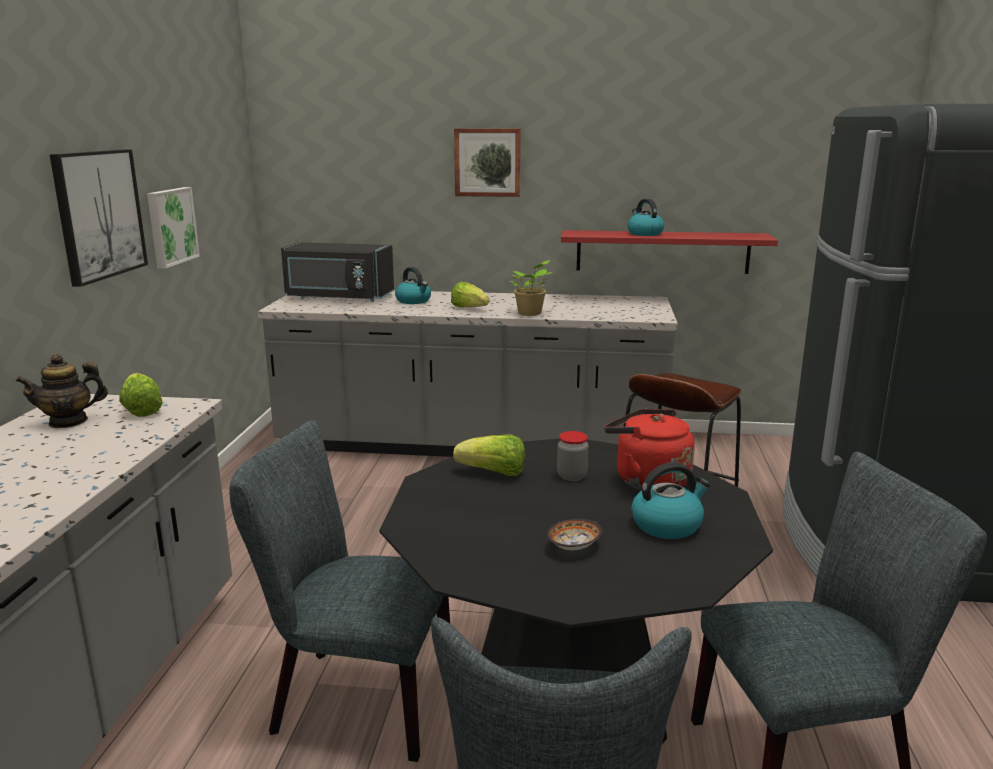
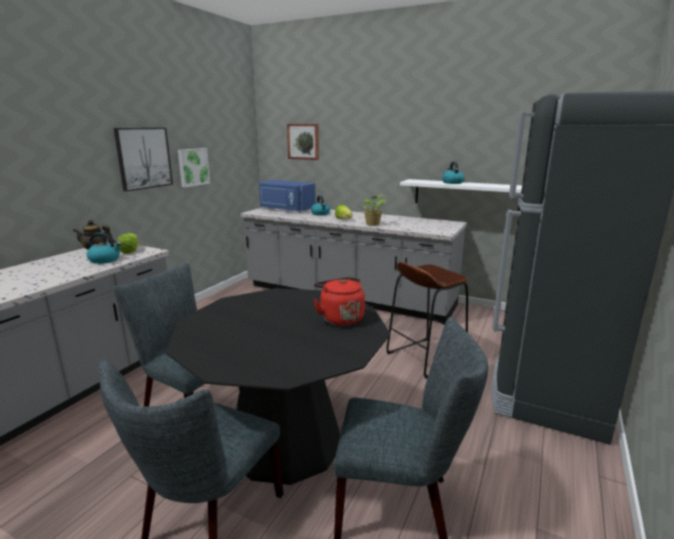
camera: 20 degrees right, 0 degrees up
black microwave [281,242,394,301] -> blue microwave [259,180,316,213]
lettuce [453,434,525,476] -> none
picture [454,128,521,197] -> picture moved to [287,124,319,160]
bowl [547,519,602,550] -> none
jar [557,431,589,481] -> none
red shelf [561,230,778,274] -> white shelf [400,179,522,211]
kettle [631,462,710,539] -> kettle moved to [86,232,122,264]

